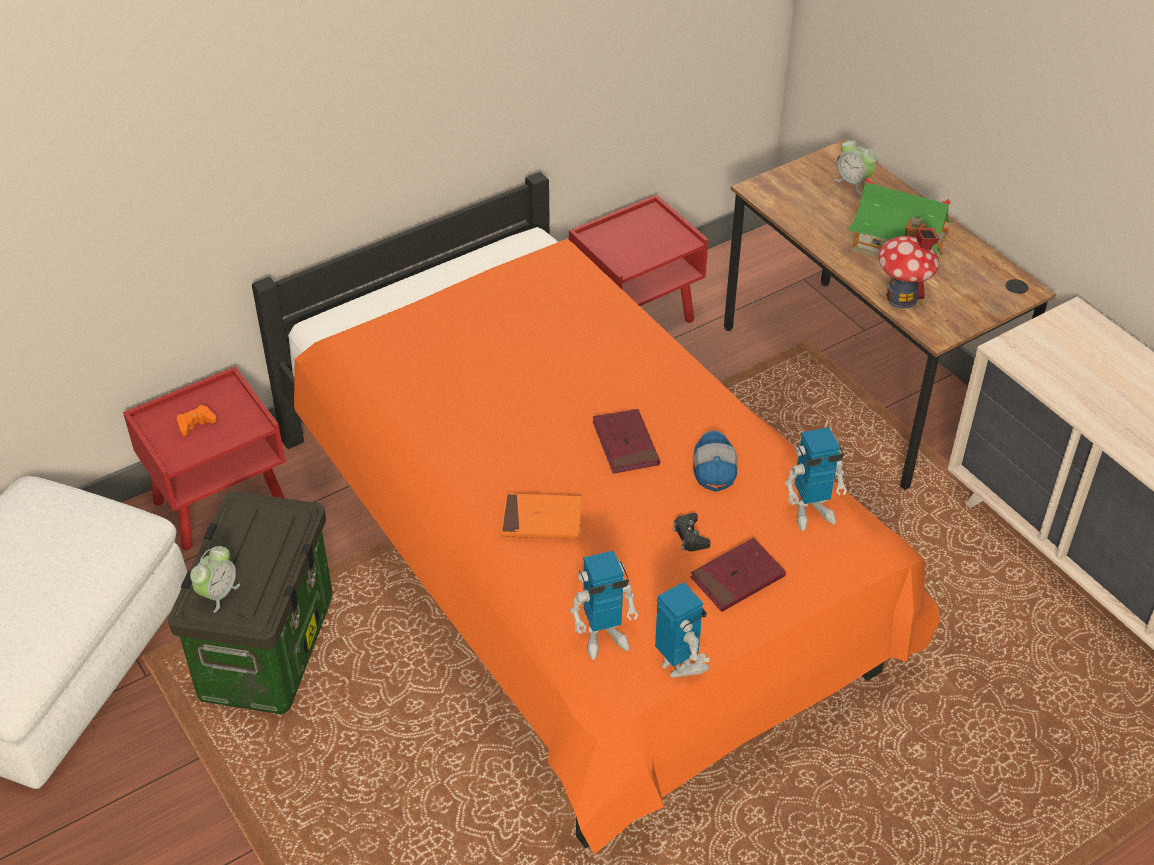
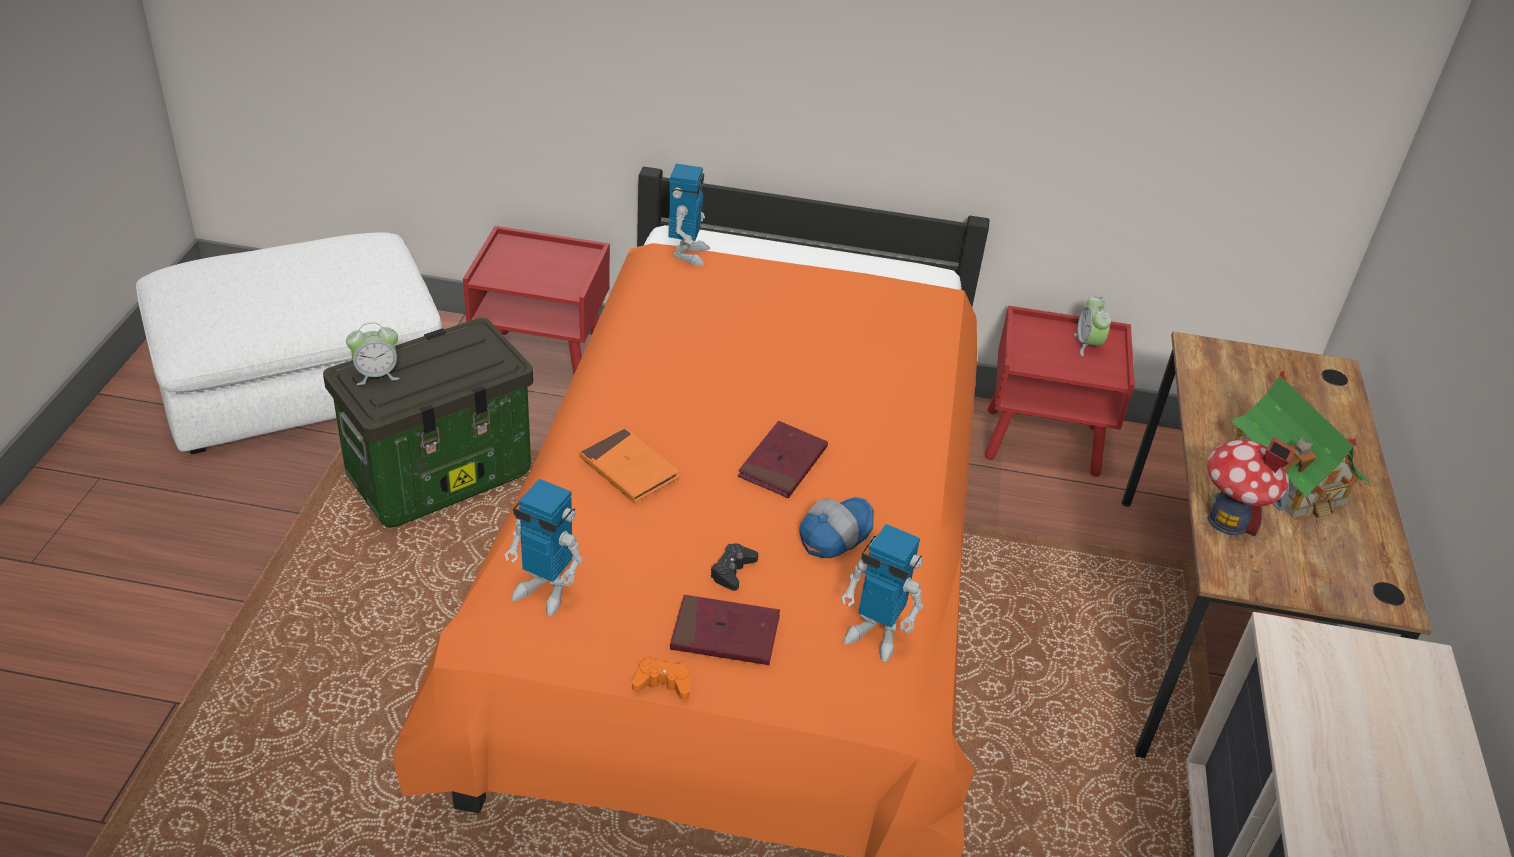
camera: 40 degrees right, 5 degrees down
orange game controller [177,405,217,436] -> orange game controller moved to [632,658,690,700]
toy robot [655,582,710,678] -> toy robot moved to [668,163,710,266]
alarm clock [835,138,877,194] -> alarm clock moved to [1074,296,1111,356]

